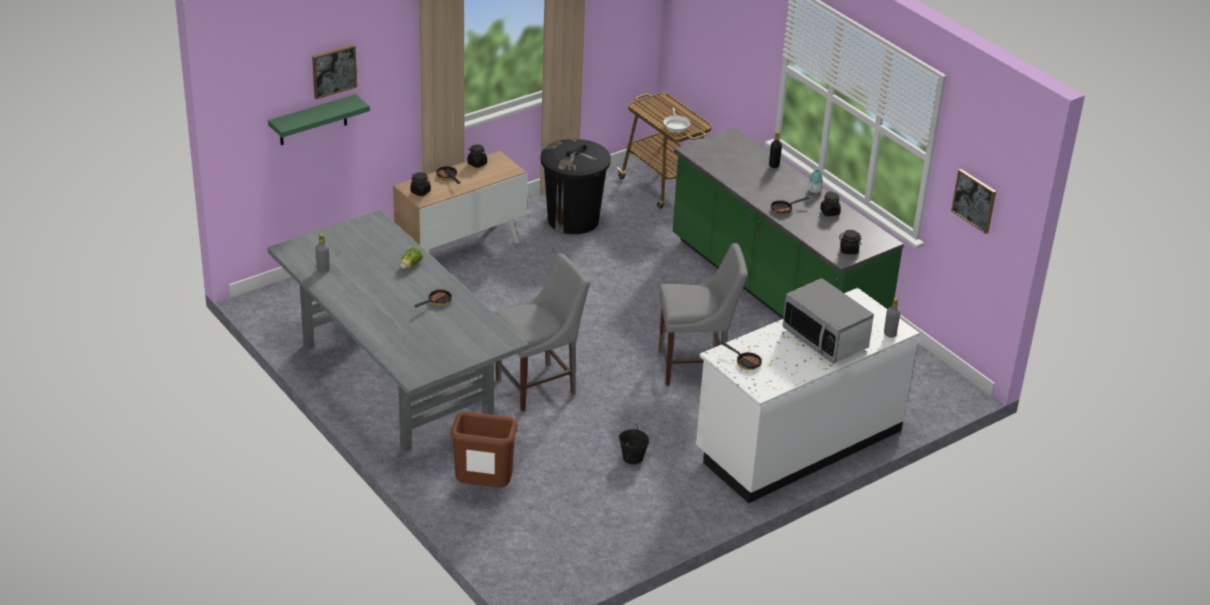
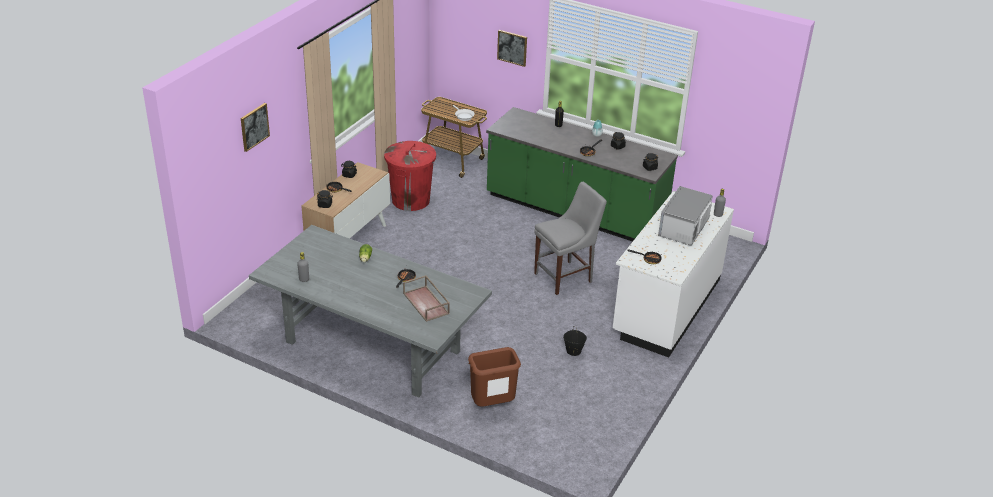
camera: 25 degrees left, 0 degrees up
green shelf [268,94,370,145] -> none
grey chair [494,253,590,412] -> none
black trash can [540,139,611,234] -> red trash can [384,141,436,211]
microwave [783,278,874,364] -> microwave turned 90 degrees clockwise [658,186,713,246]
picture [951,169,996,234] -> picture moved to [497,30,527,67]
none -> brown tray [403,275,450,322]

